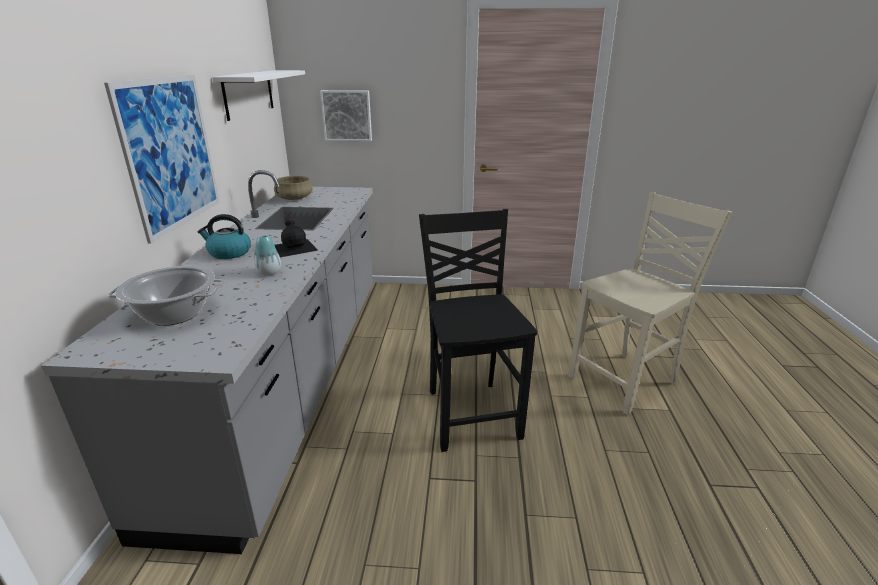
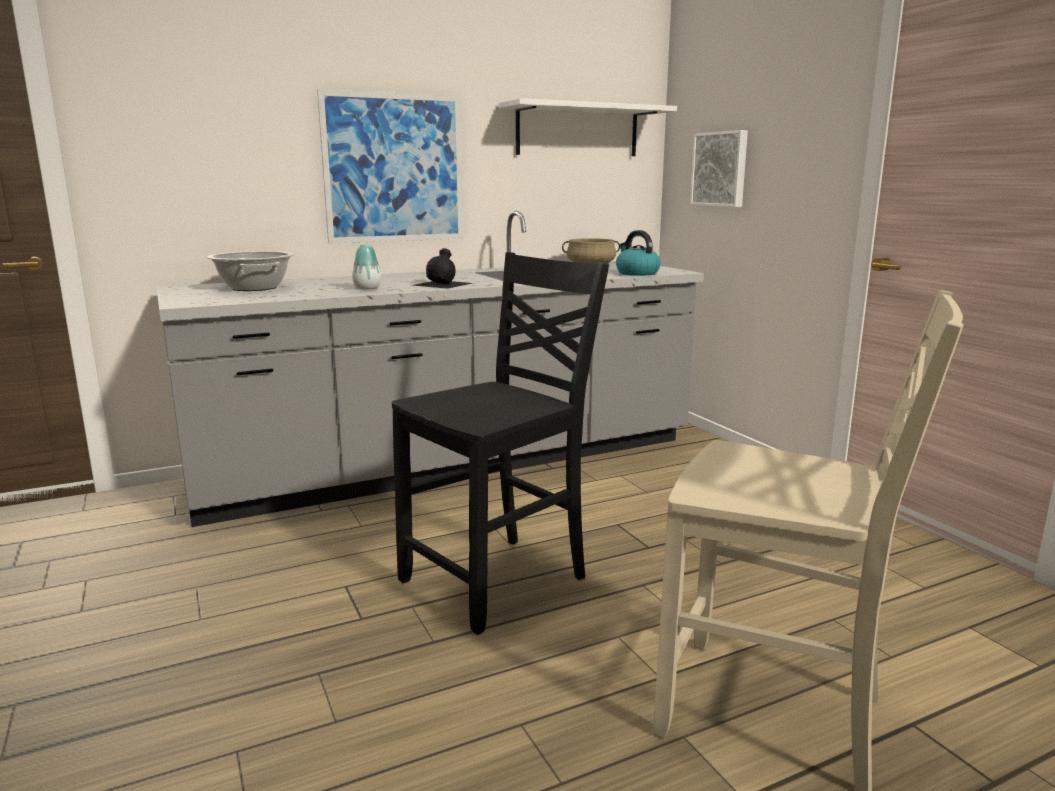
camera: 60 degrees right, 10 degrees down
kettle [198,214,251,259] -> kettle moved to [616,230,661,276]

